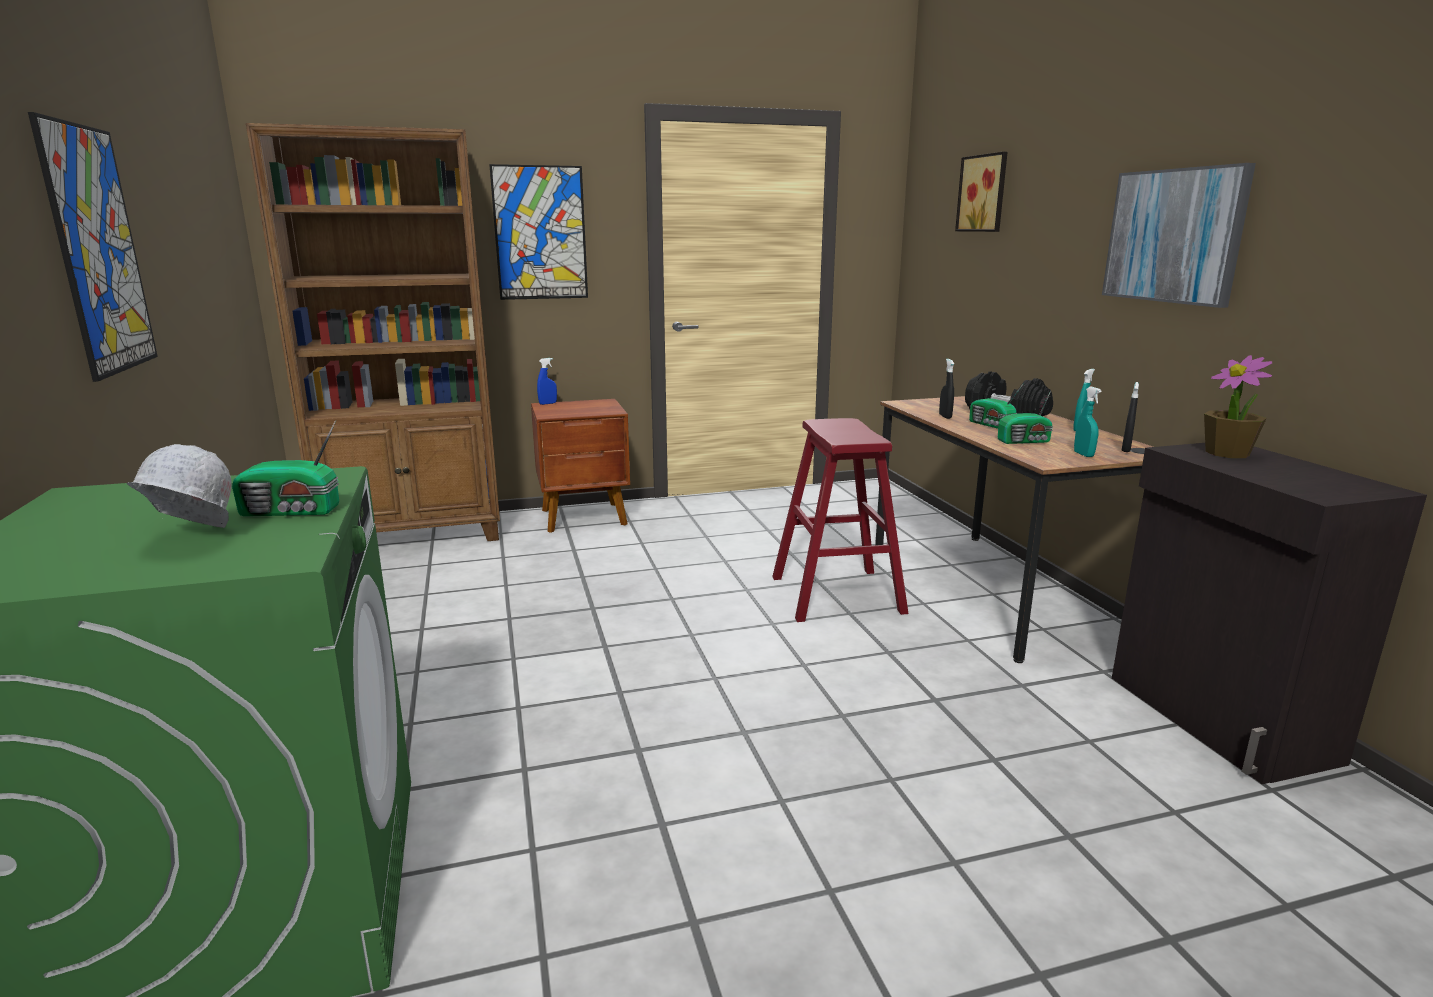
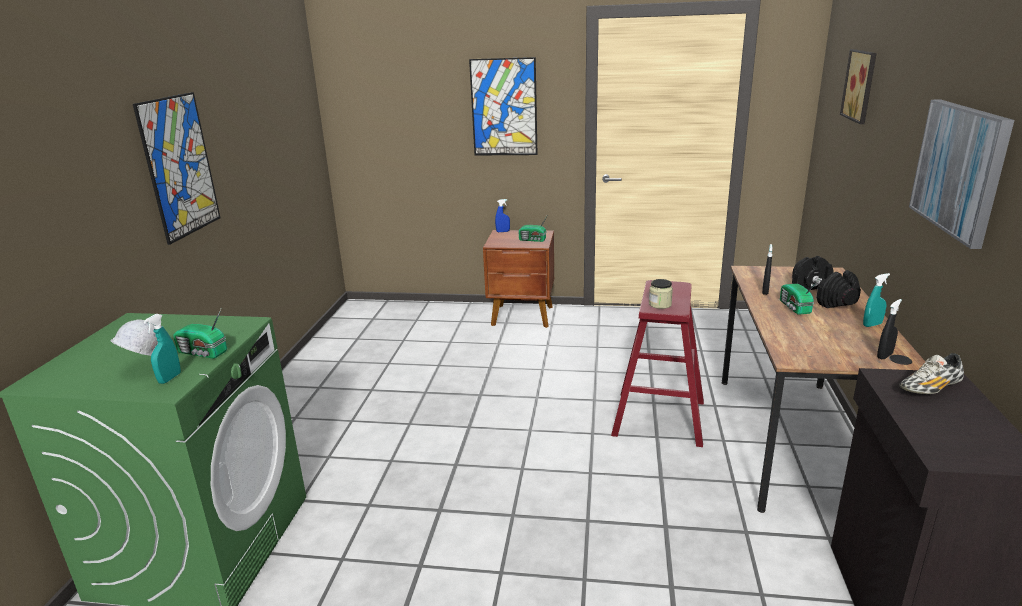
camera: 25 degrees right, 5 degrees up
brown bookcase [246,123,500,541] -> none
radio [998,391,1053,444] -> radio moved to [518,214,548,242]
turquoise spray bottle [1074,387,1102,457] -> turquoise spray bottle moved to [143,314,181,384]
potted plant [1204,355,1273,458] -> shoe [899,353,964,394]
none -> jar [649,279,673,309]

